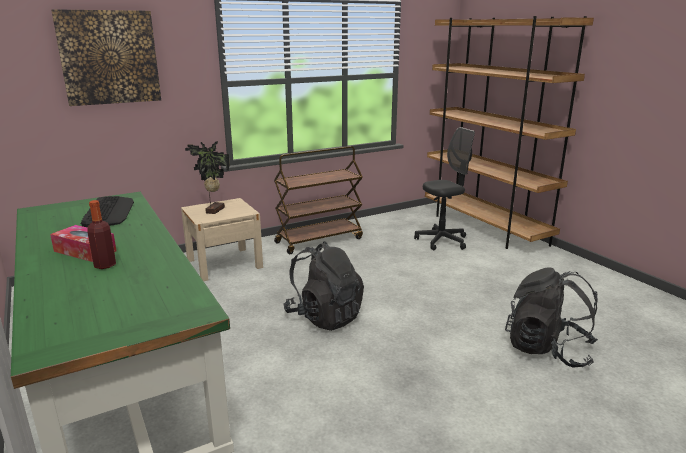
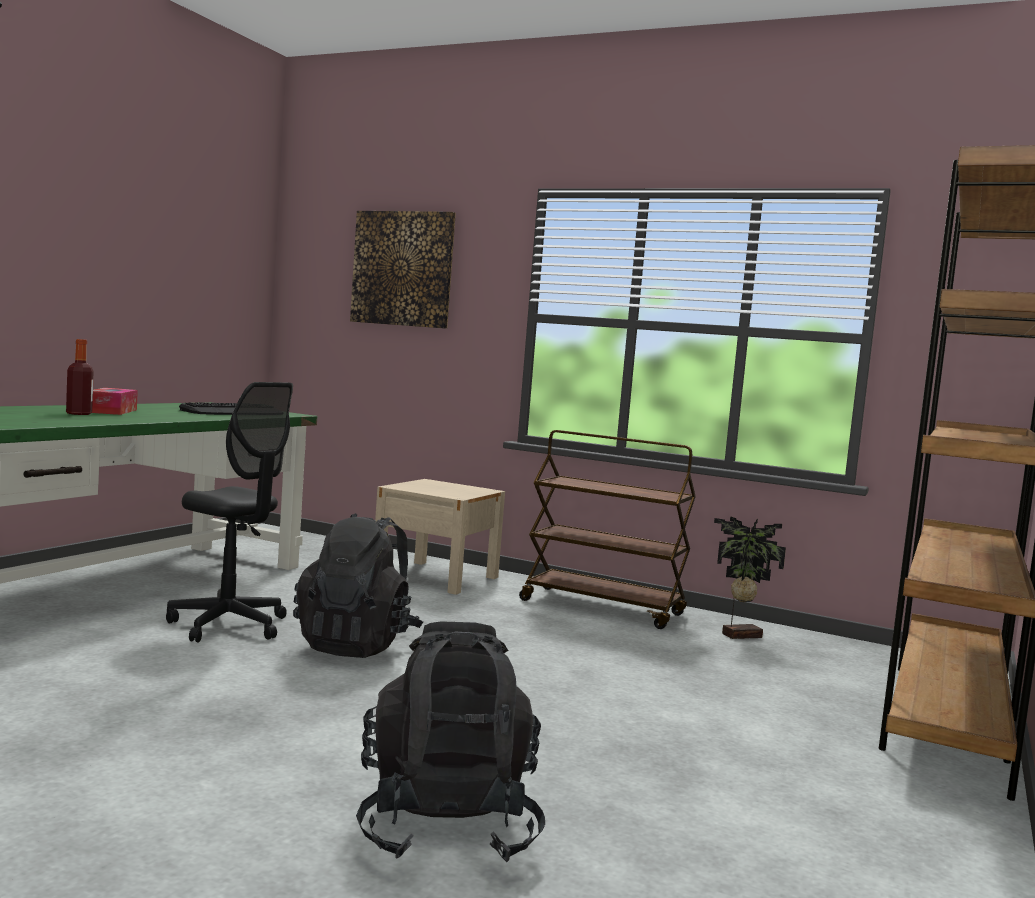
camera: 55 degrees right, 15 degrees down
potted plant [185,141,230,214] -> potted plant moved to [714,516,786,639]
black office chair [414,127,475,251] -> black office chair moved to [166,382,293,642]

